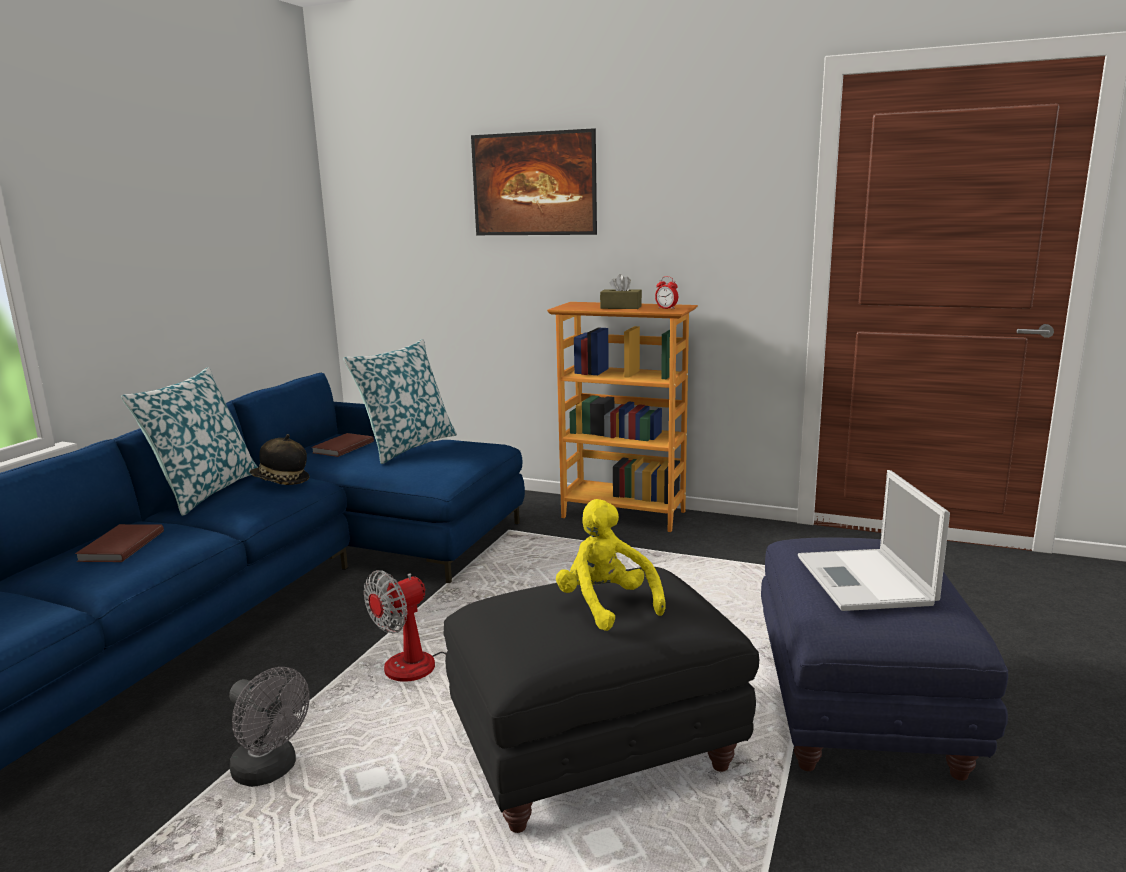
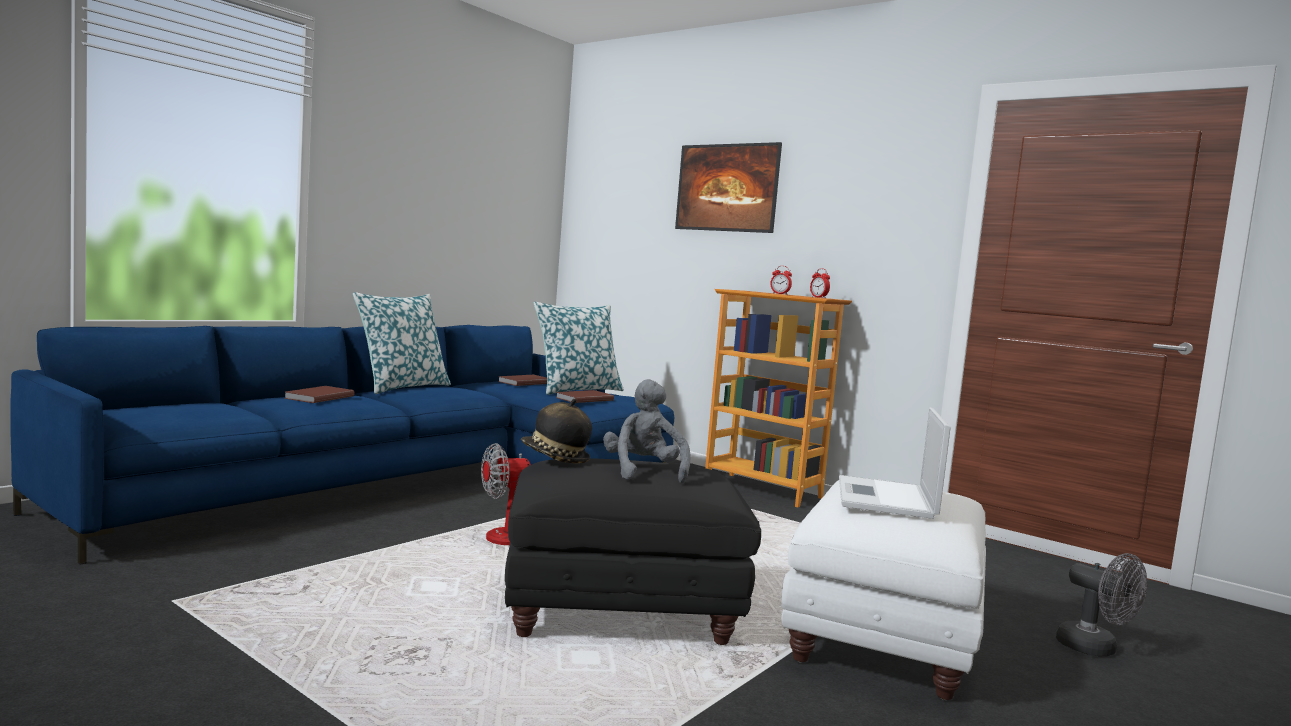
camera: 15 degrees right, 10 degrees down
grey fan [229,667,310,787] -> grey fan moved to [1056,553,1147,657]
hat [250,434,310,485] -> hat moved to [521,399,592,464]
yellow plush toy [556,499,666,631] -> grey plush toy [603,379,691,484]
brown tissue box [600,274,642,309] -> alarm clock [770,266,792,295]
blue ottoman [761,537,1008,781] -> white ottoman [781,479,986,700]
none -> brown book [556,390,614,403]

